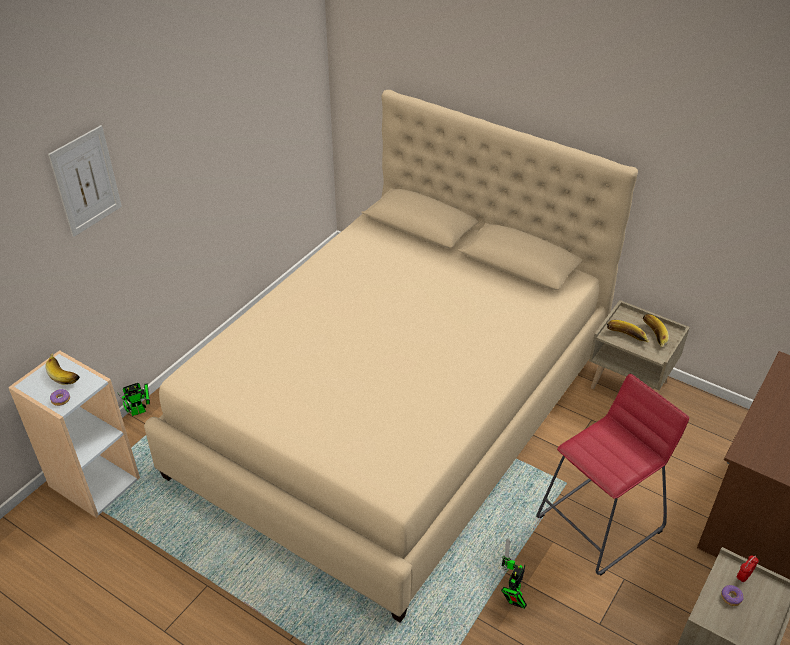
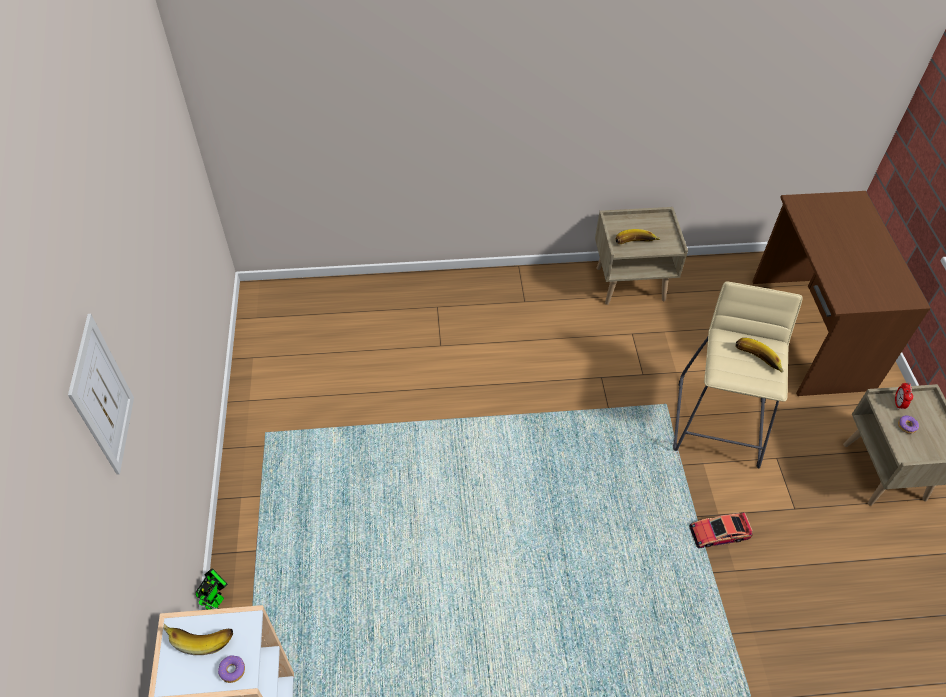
camera: 40 degrees left, 10 degrees up
beige bed [144,90,638,623] -> none
toy robot [501,538,527,609] -> toy car [689,512,753,548]
red stool [536,374,689,576] -> beige stool [673,281,803,468]
banana [643,314,669,347] -> banana moved to [735,338,784,373]

